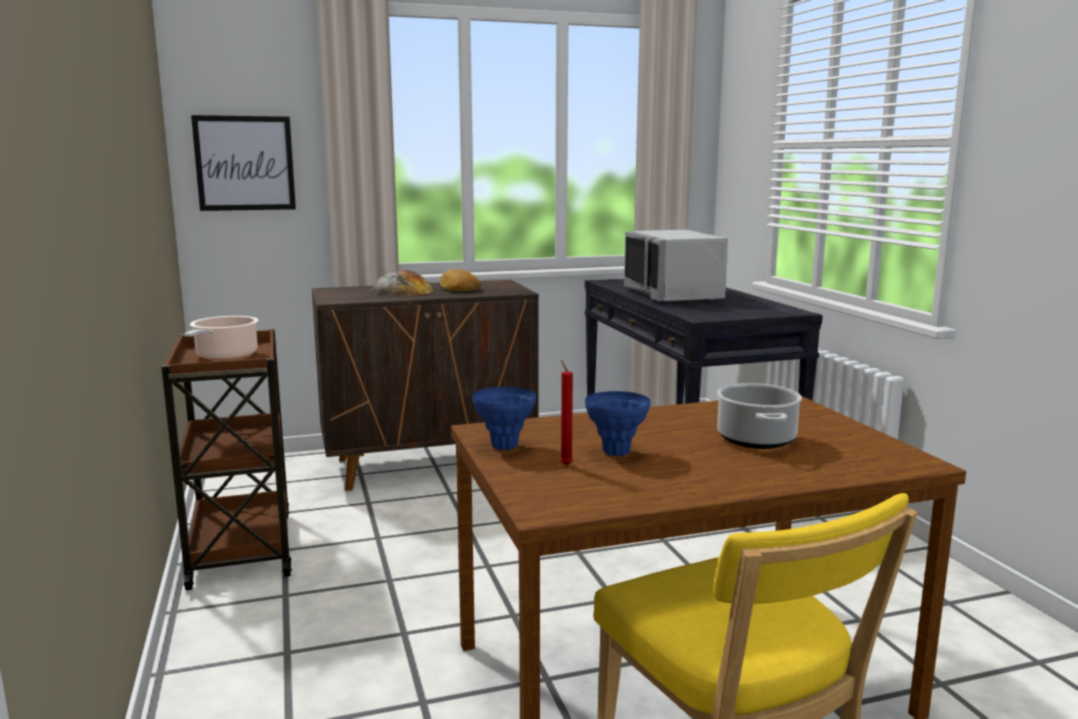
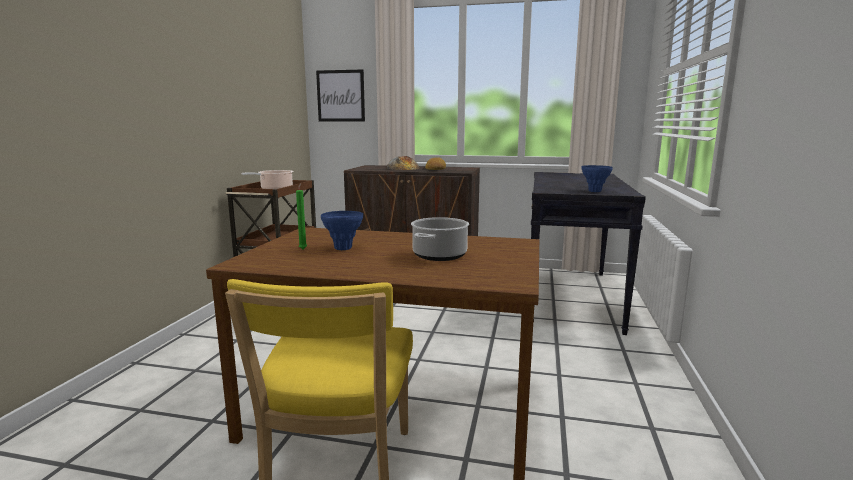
camera: 30 degrees right, 0 degrees up
blue vase [472,387,536,450] -> blue vase moved to [581,165,613,192]
red candle [560,360,573,465] -> green candle [296,183,307,249]
grey microwave [624,230,728,302] -> none

